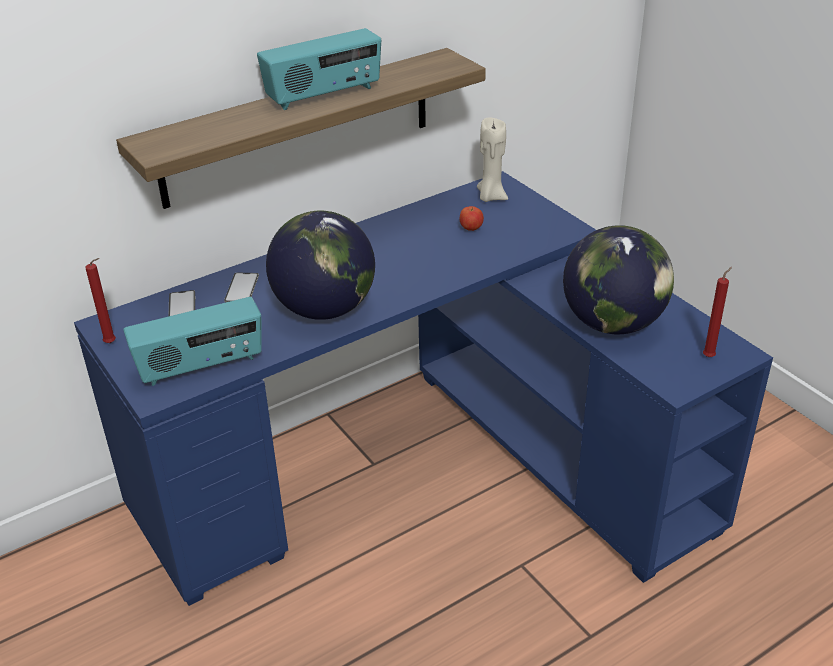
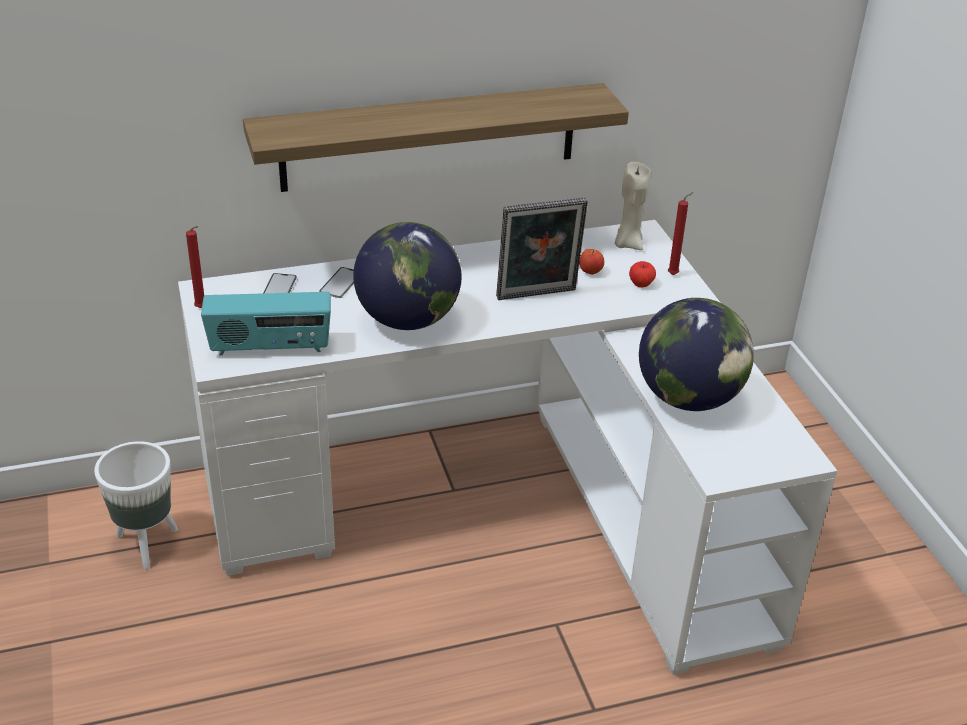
camera: 15 degrees right, 0 degrees up
blue desk [74,171,773,606] -> white desk [178,220,837,675]
radio [257,28,381,110] -> none
red candle [703,267,732,357] -> red candle moved to [668,192,693,275]
none -> white planter [94,441,178,569]
none -> picture frame [496,198,588,300]
none -> apple [629,261,656,287]

